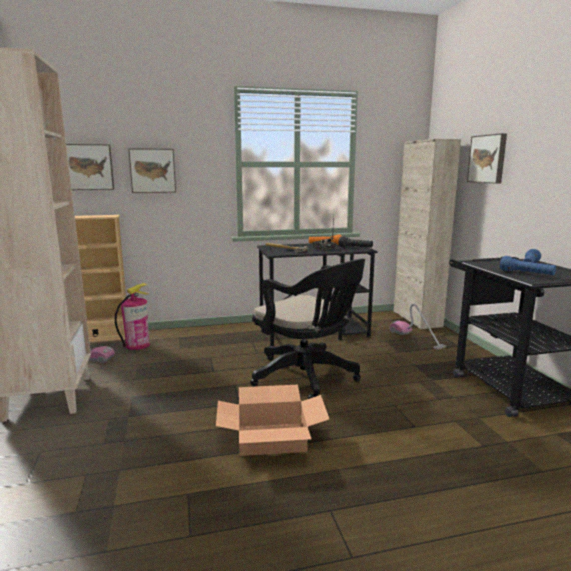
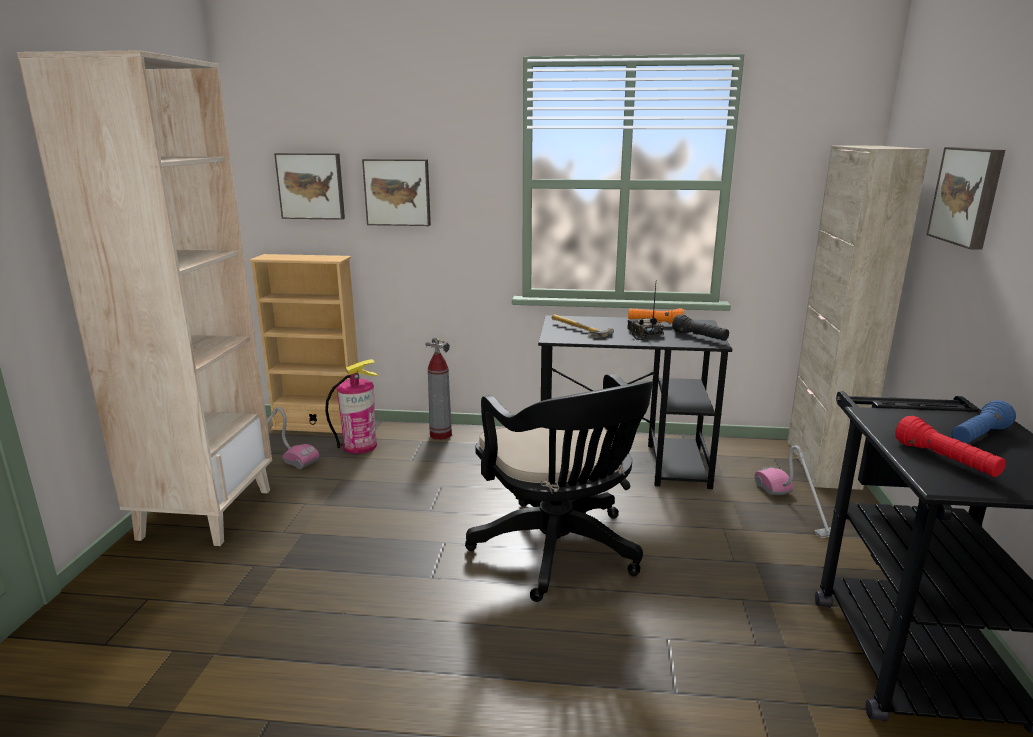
camera: 20 degrees right, 5 degrees up
cardboard box [216,385,329,456] -> none
blue flashlight [500,256,556,275] -> red flashlight [895,416,1006,477]
none -> fire extinguisher [425,337,452,440]

